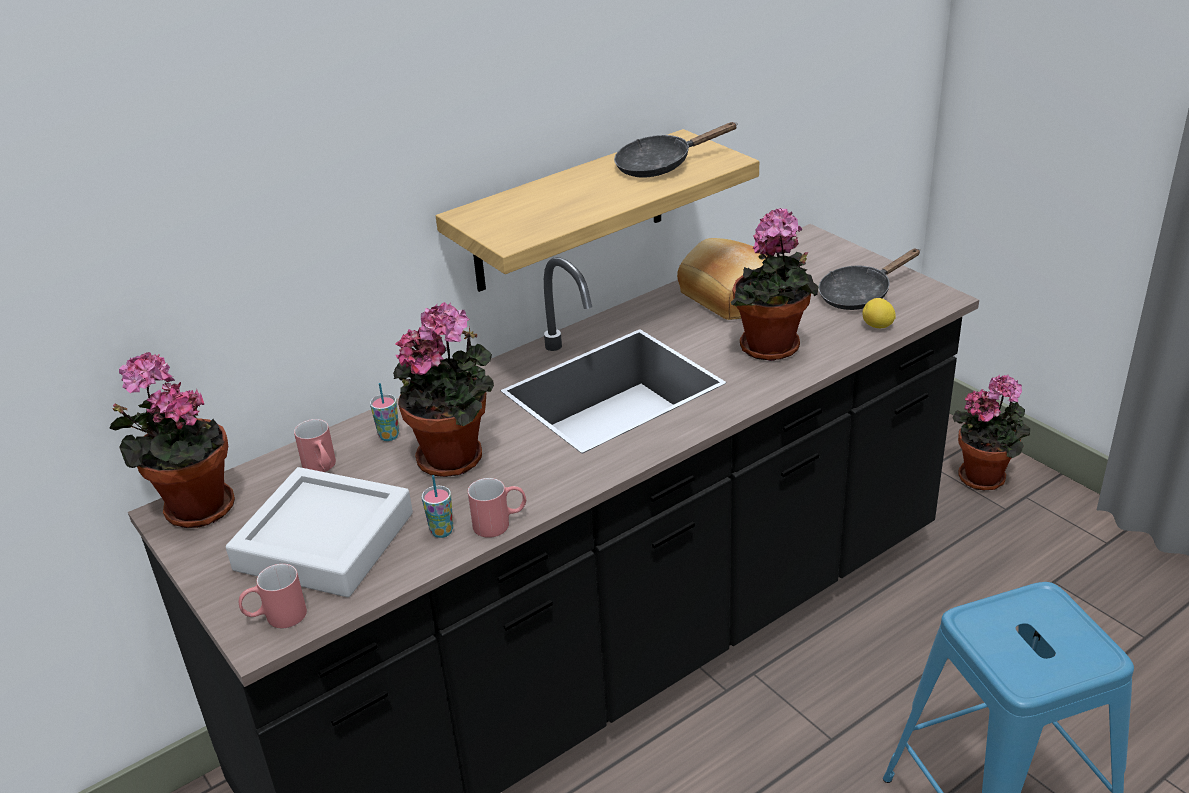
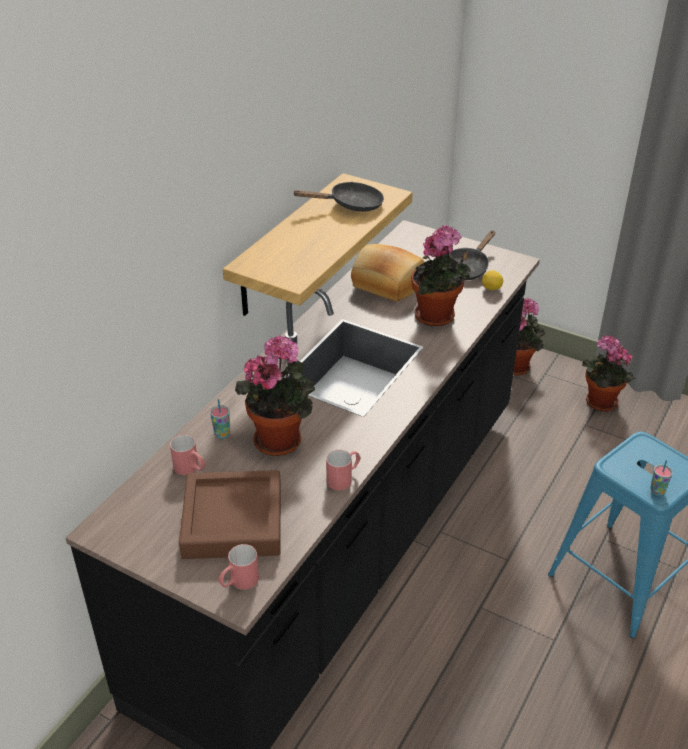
camera: 25 degrees left, 5 degrees up
potted plant [109,352,235,528] -> potted plant moved to [582,335,635,412]
grey tray [226,467,413,597] -> brown tray [179,470,281,559]
cup [421,475,453,538] -> cup moved to [650,460,673,496]
black frying pan [614,122,738,178] -> black frying pan turned 150 degrees counterclockwise [292,182,384,212]

